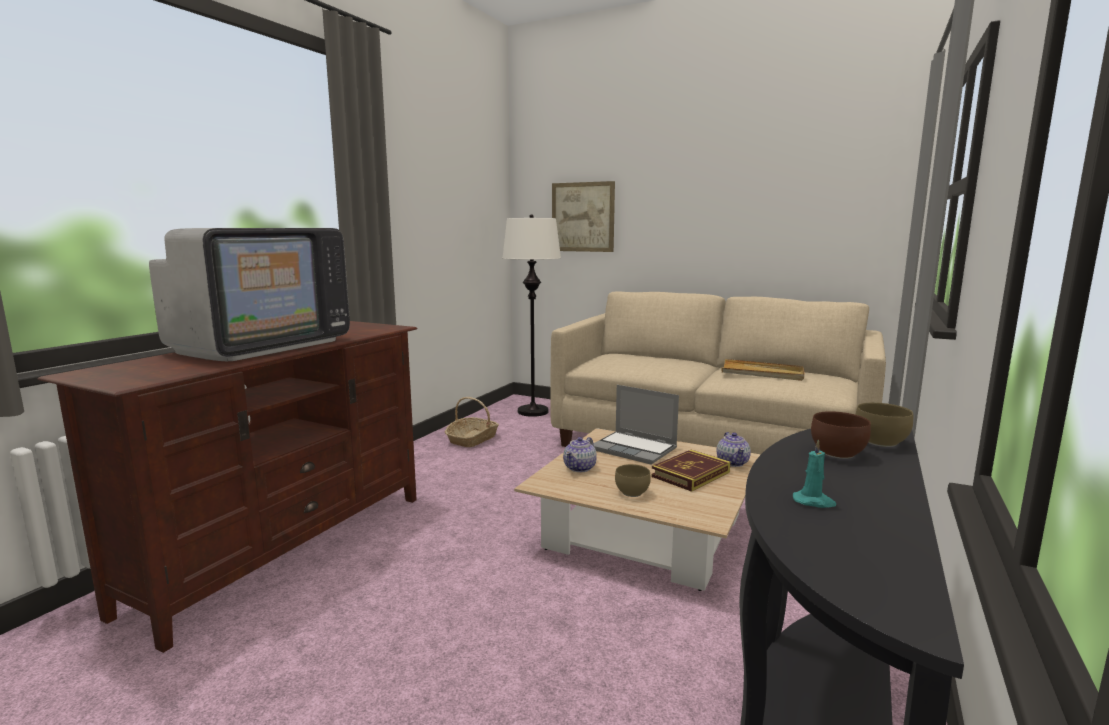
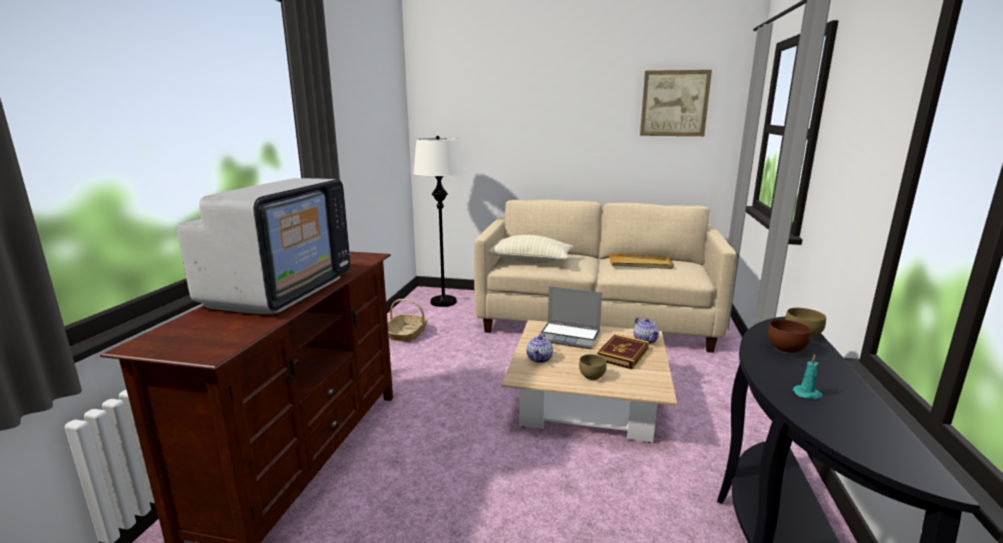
camera: 15 degrees left, 5 degrees up
picture [552,181,615,252] -> picture moved to [640,70,712,136]
none -> beige pillow [489,235,574,263]

